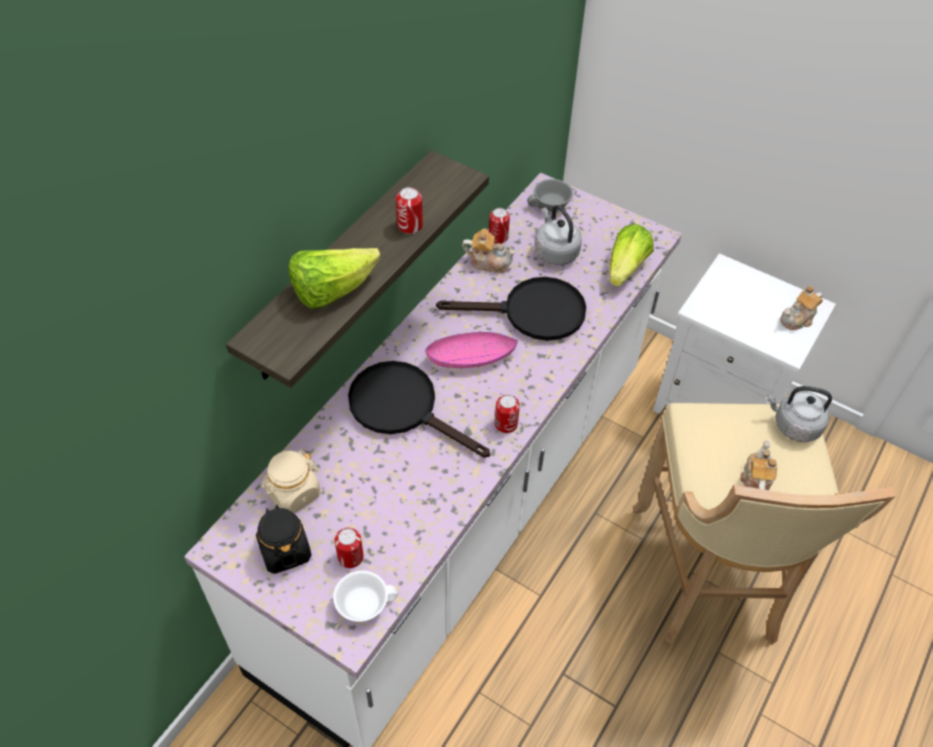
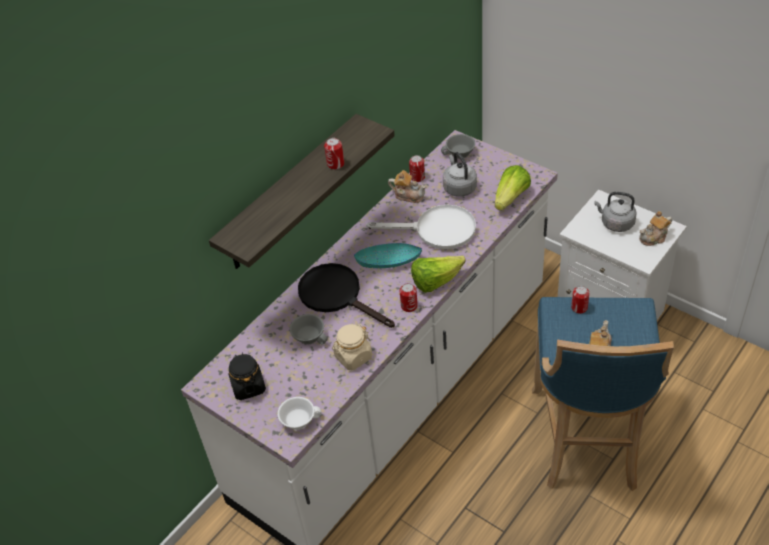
camera: 10 degrees right, 5 degrees down
beige jar [261,450,320,514] -> beige jar moved to [332,324,372,370]
lettuce [289,248,381,309] -> lettuce moved to [411,256,466,293]
can [334,528,364,568] -> can moved to [571,286,589,314]
pink bowl [425,332,518,368] -> turquoise bowl [354,243,422,268]
black frying pan [436,277,586,341] -> white frying pan [366,205,476,249]
beige stool [633,403,896,645] -> blue stool [532,297,674,491]
grey kettle [767,386,832,442] -> grey kettle moved to [594,192,636,232]
none -> grey cup [290,314,327,345]

